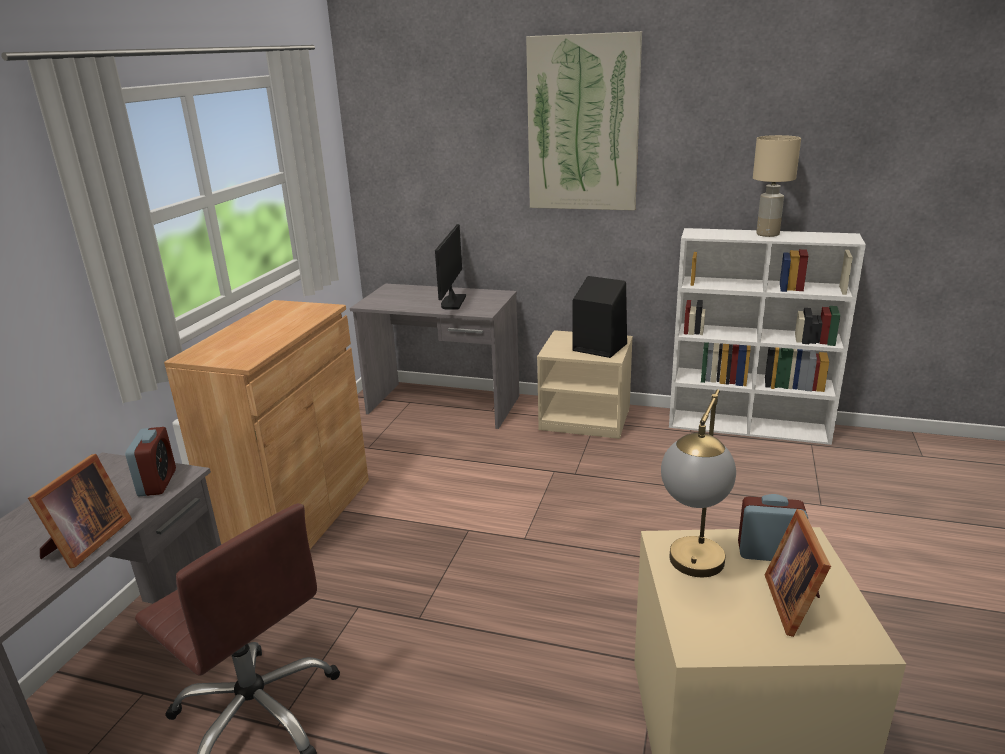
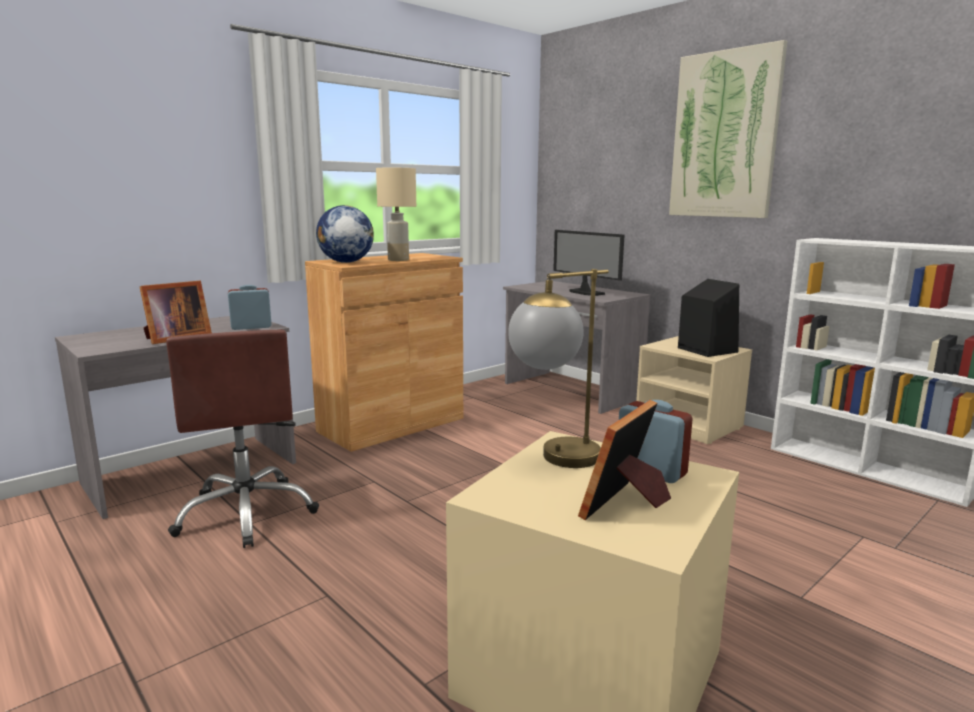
camera: 30 degrees right, 10 degrees down
alarm clock [125,427,176,496] -> alarm clock turned 135 degrees counterclockwise [228,285,272,330]
monitor [435,224,466,310] -> monitor turned 75 degrees counterclockwise [553,230,625,296]
beige table lamp [753,135,801,237] -> beige table lamp moved to [376,168,416,261]
none -> globe [316,205,374,263]

